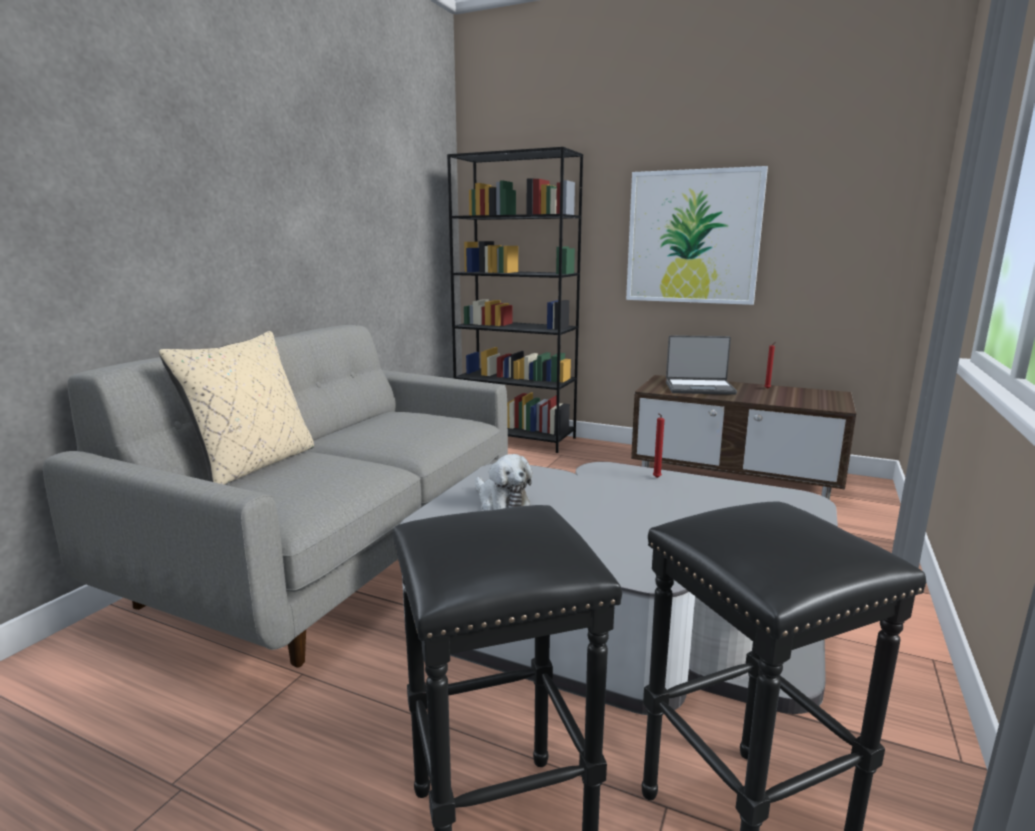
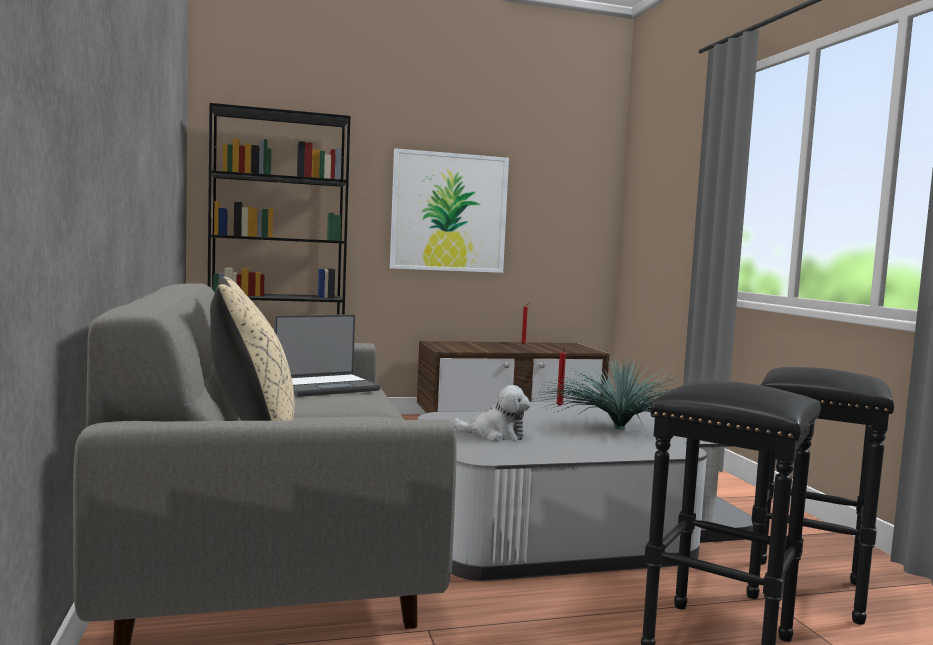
camera: 40 degrees left, 10 degrees down
laptop [666,335,737,395] -> laptop moved to [274,314,380,397]
none -> potted plant [529,356,685,429]

